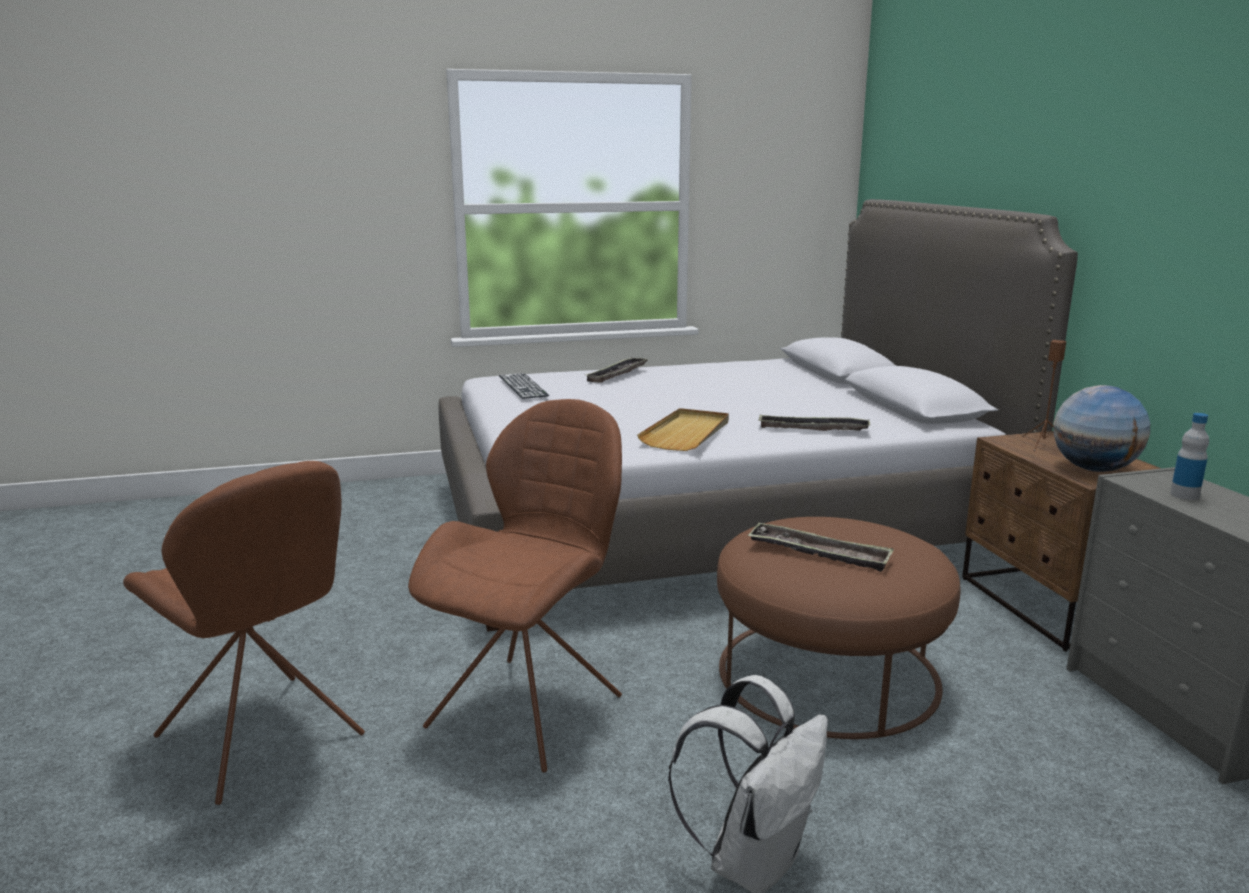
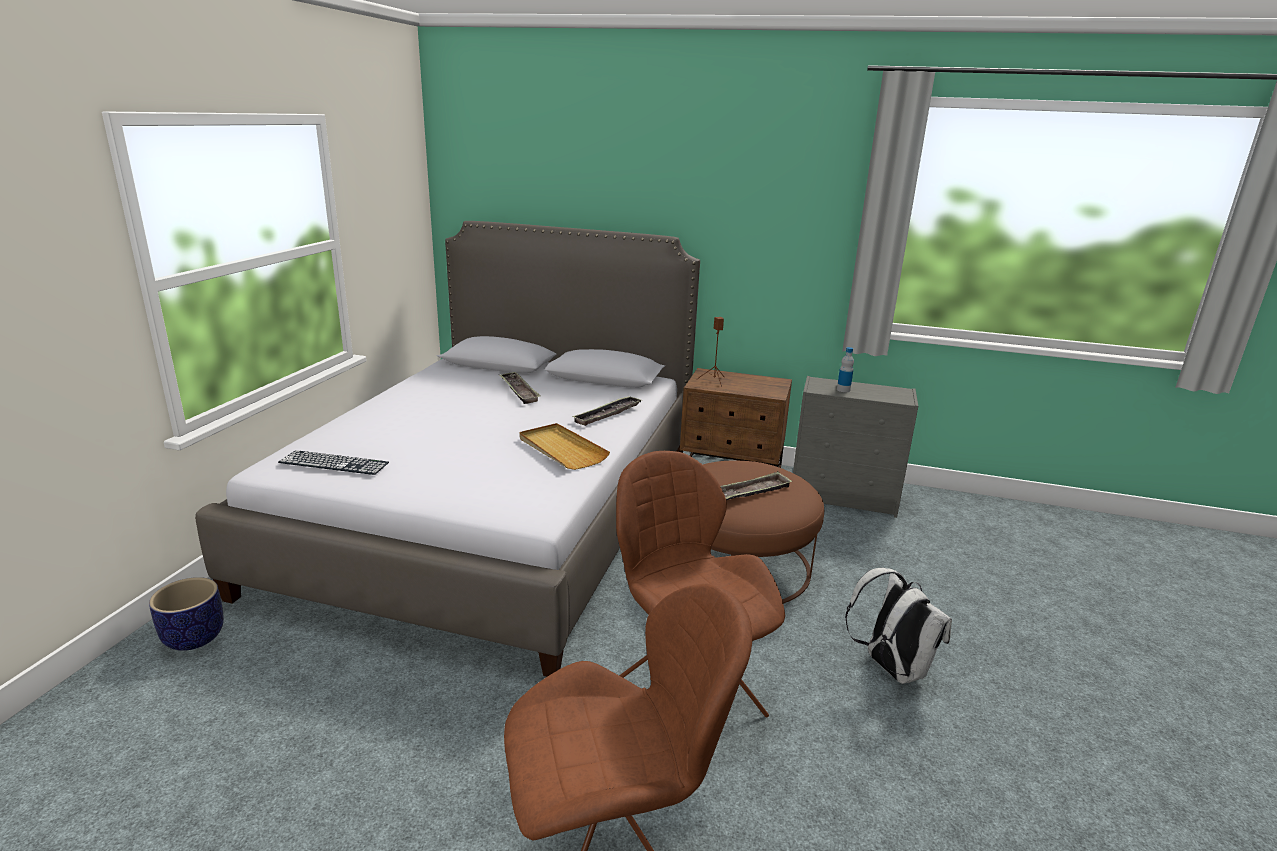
camera: 60 degrees left, 5 degrees up
tray [586,357,647,383] -> tray moved to [499,372,541,404]
globe [1053,385,1150,472] -> none
none -> planter [149,577,224,651]

